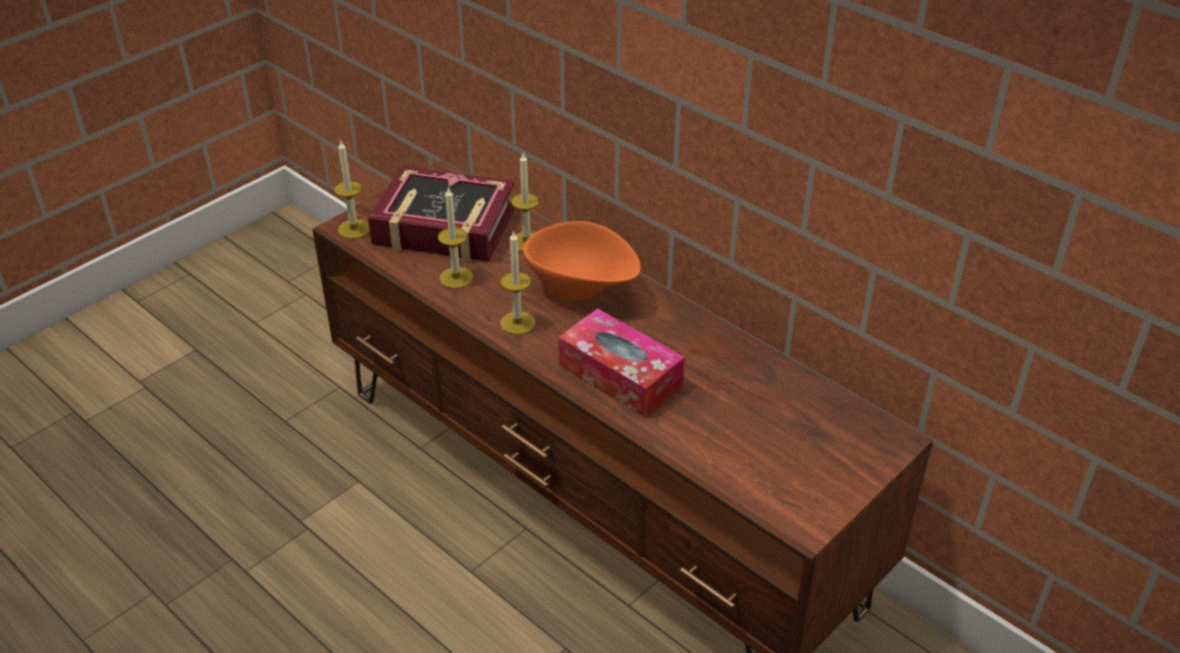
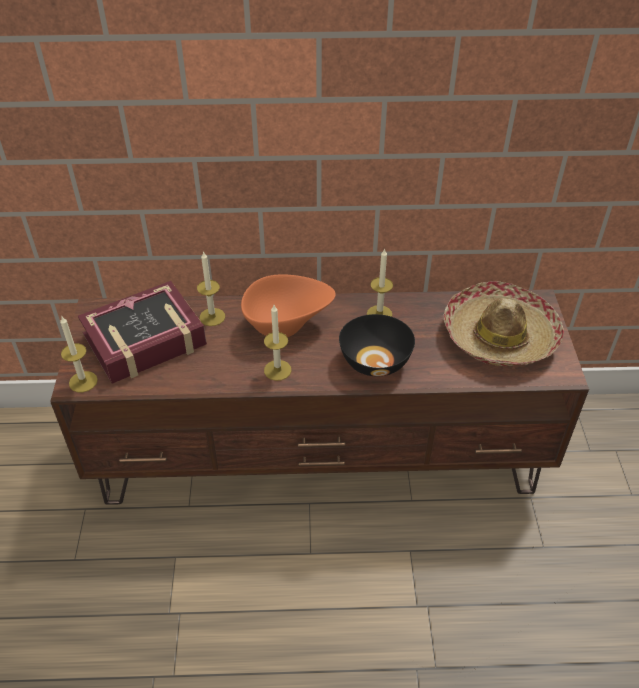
camera: 45 degrees left, 5 degrees up
candle [438,186,473,289] -> candle moved to [367,248,393,317]
tissue box [558,308,684,417] -> black bowl [339,314,415,377]
none -> hat [444,281,564,366]

